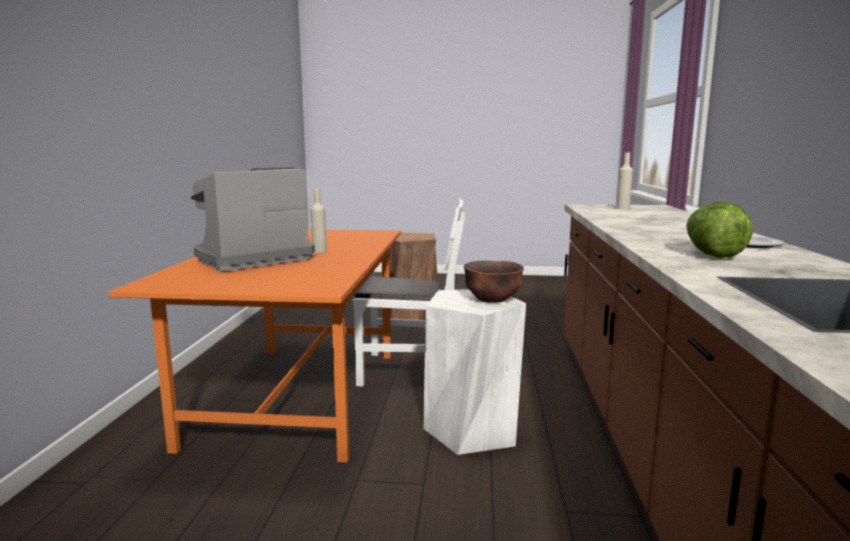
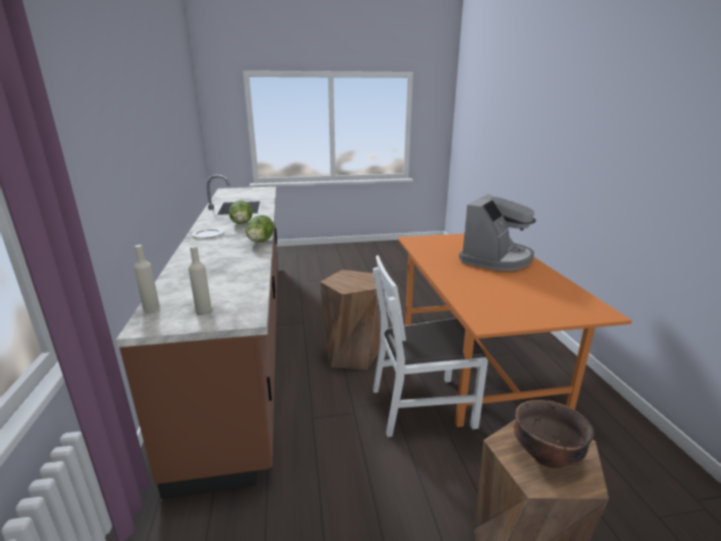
camera: 165 degrees right, 10 degrees up
beige bottle [310,189,327,253] -> beige bottle moved to [134,245,160,312]
white stool [423,289,526,455] -> brown stool [320,270,380,369]
brown bowl [464,261,524,303] -> brown bowl moved to [514,400,594,469]
none -> lettuce [246,215,274,242]

